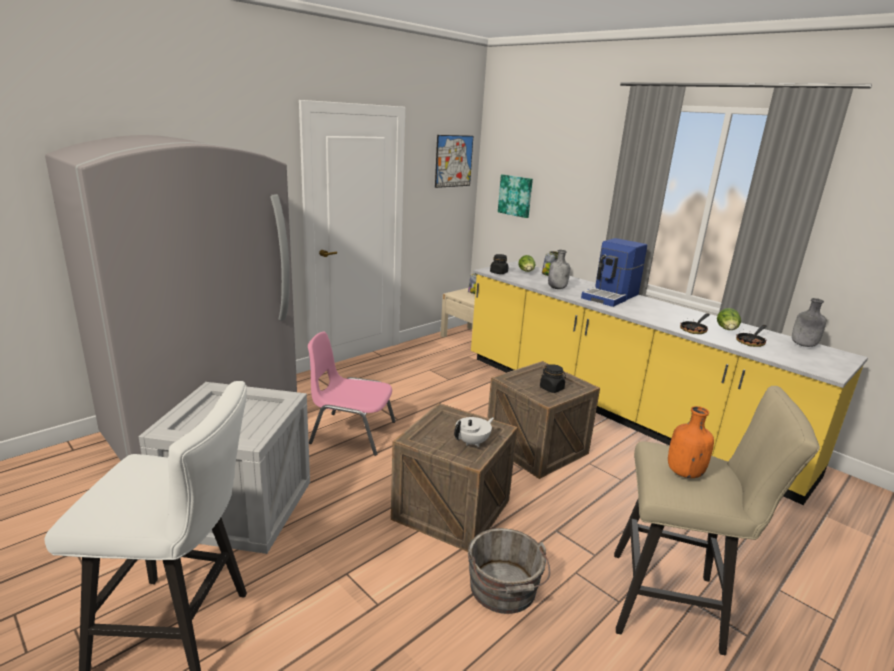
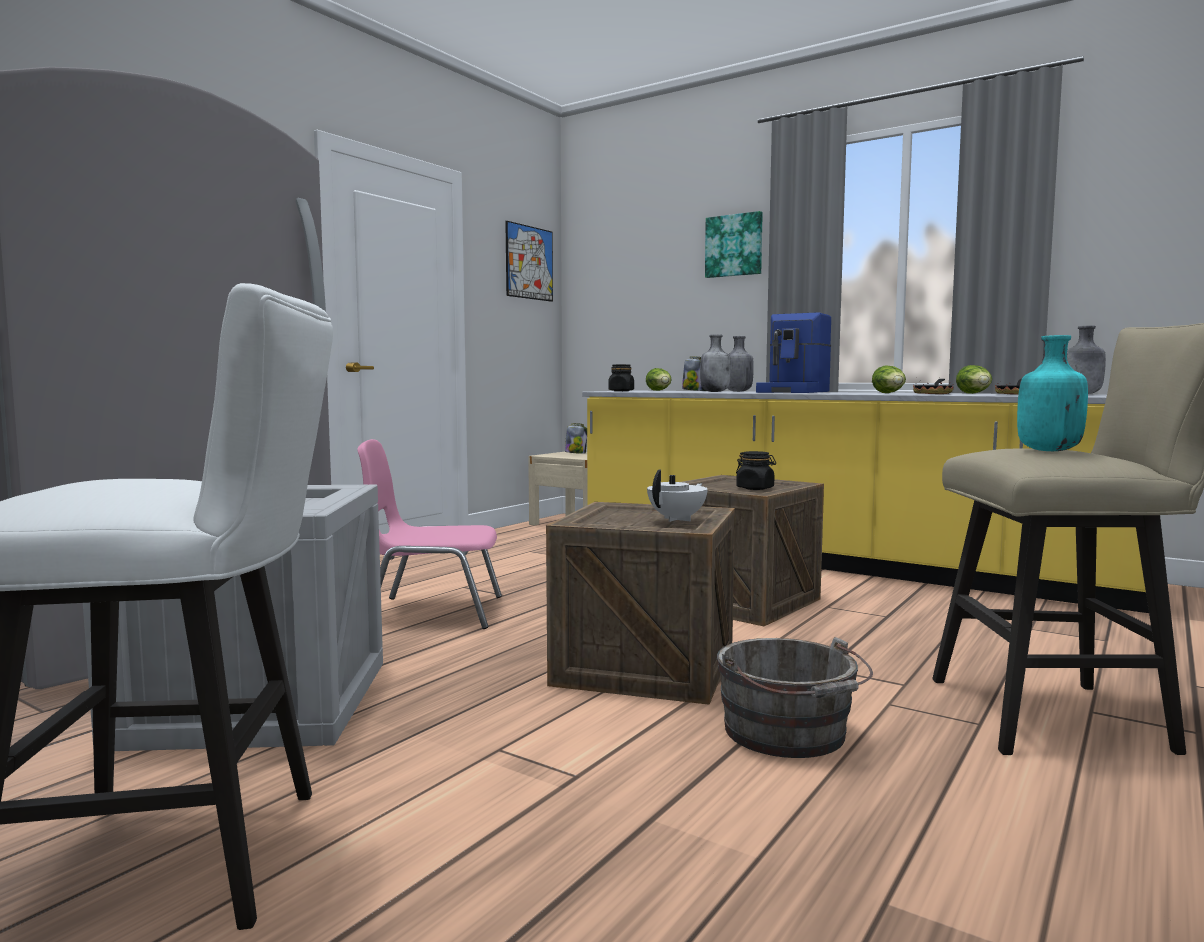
camera: 10 degrees left, 15 degrees down
picture [498,175,533,218] -> picture moved to [705,211,763,278]
orange bottle [668,406,714,478] -> turquoise bottle [1017,335,1088,451]
none -> grey bottle [727,336,754,392]
none -> lettuce [872,366,906,393]

